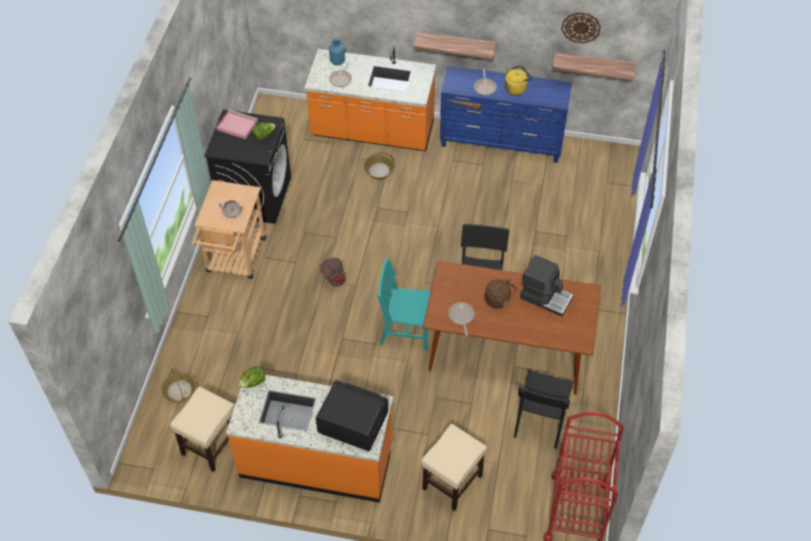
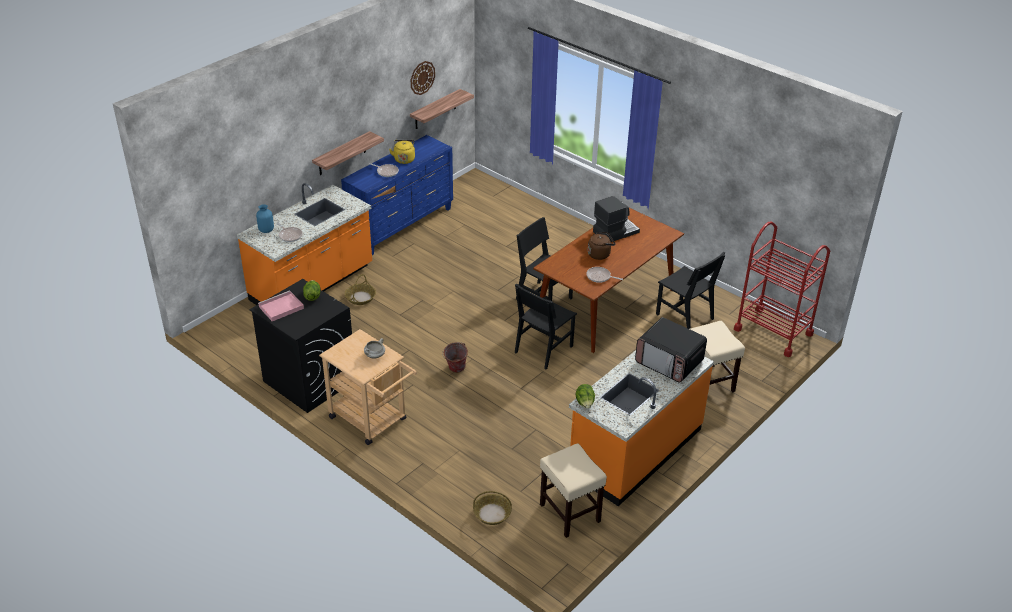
camera: 60 degrees left, 15 degrees down
microwave [316,380,388,451] -> microwave turned 105 degrees counterclockwise [635,317,707,383]
turquoise chair [377,258,431,350] -> black chair [515,283,577,369]

